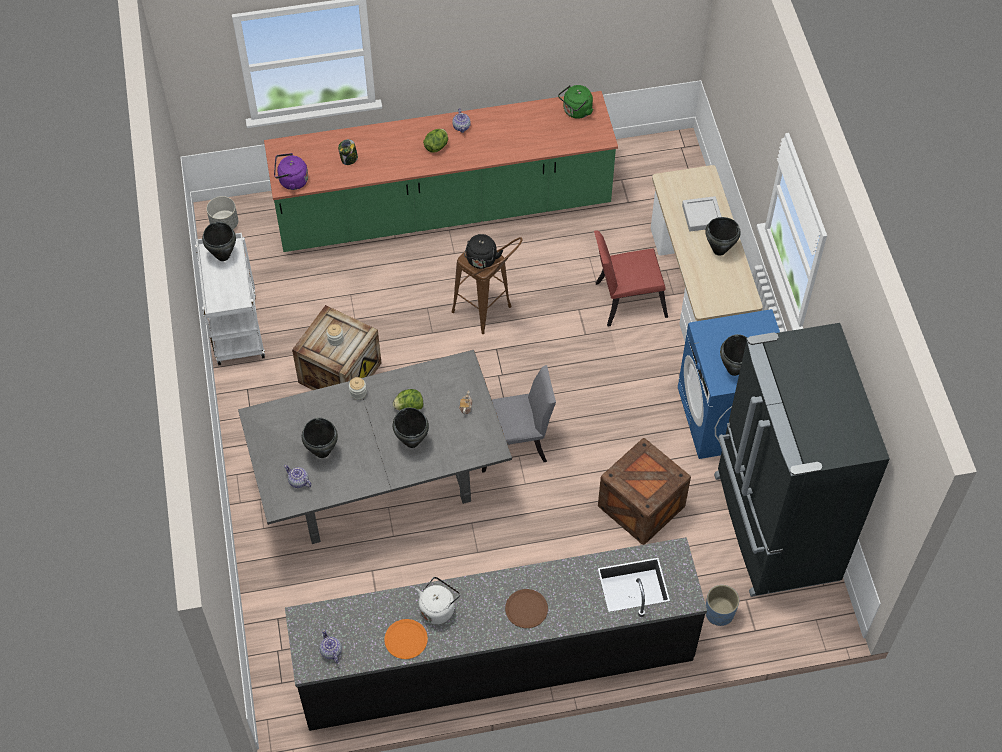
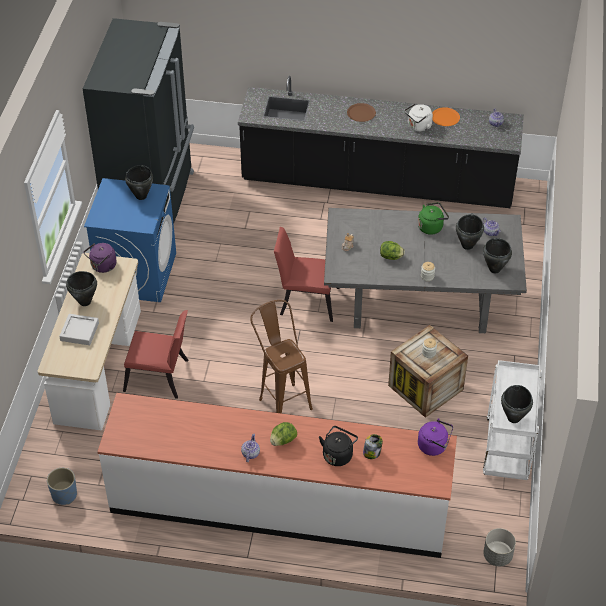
camera: 160 degrees left, 10 degrees down
green counter [264,91,618,252] -> white counter [97,393,457,558]
black cooking pot [393,407,429,448] -> black cooking pot moved to [483,238,512,273]
black kettle [464,234,503,269] -> black kettle moved to [319,426,358,466]
grey chair [482,365,556,473] -> red chair [274,227,339,322]
green kettle [558,85,593,119] -> green kettle moved to [418,202,449,235]
crate [598,438,691,545] -> none
blue planter [706,585,739,626] -> blue planter moved to [47,468,77,505]
none -> purple kettle [83,243,117,273]

